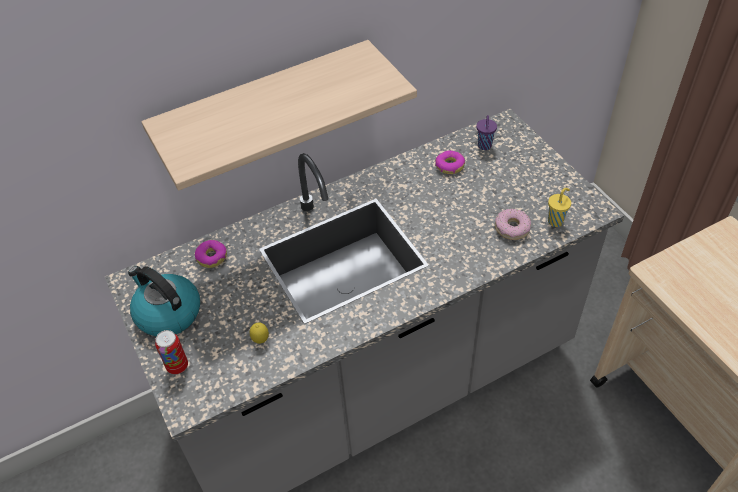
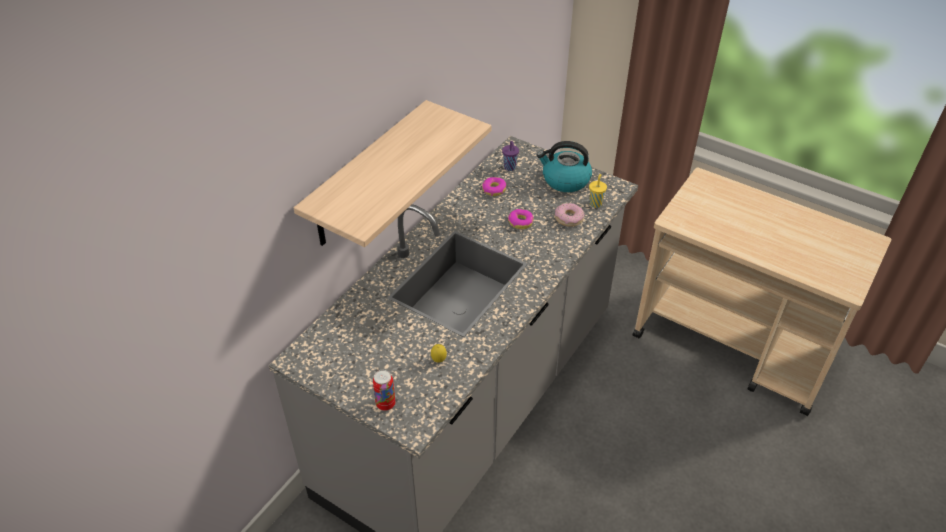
camera: 30 degrees left, 5 degrees down
kettle [128,266,200,336] -> kettle moved to [537,141,592,192]
donut [195,240,227,268] -> donut moved to [508,209,534,229]

